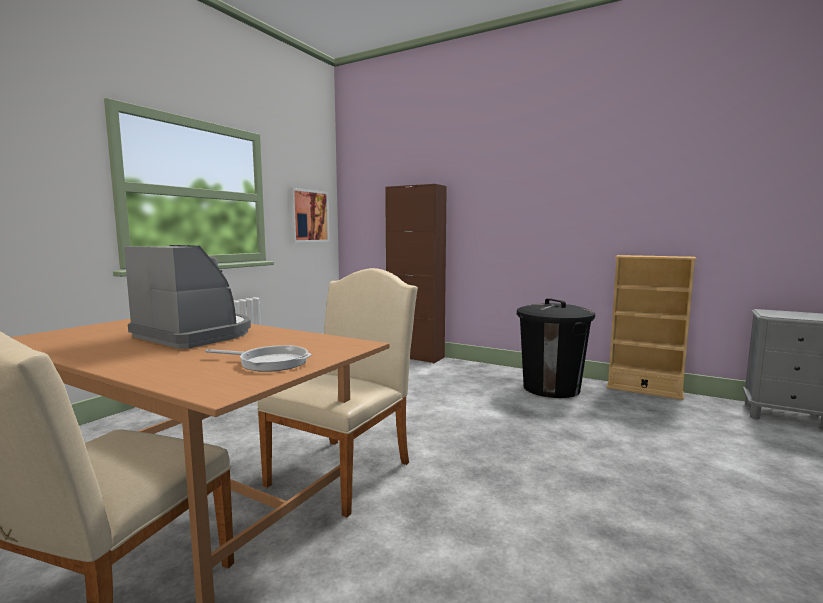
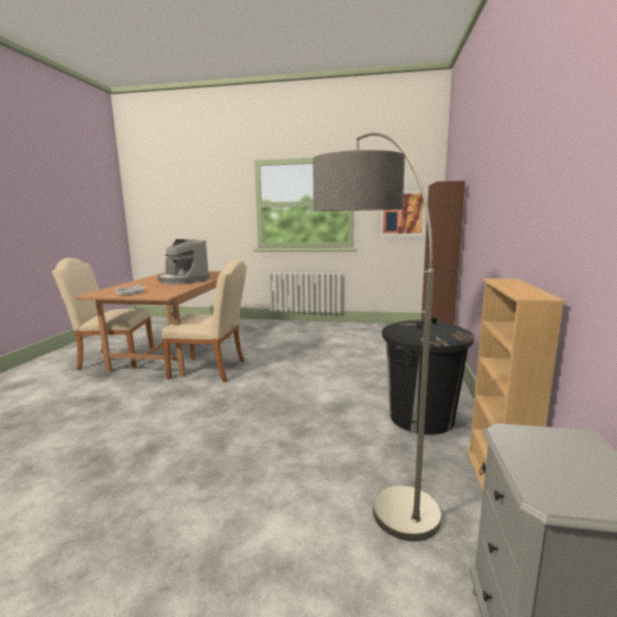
camera: 70 degrees right, 5 degrees up
coffee machine [124,245,251,349] -> coffee machine turned 120 degrees clockwise [158,239,210,285]
none -> floor lamp [313,133,441,541]

